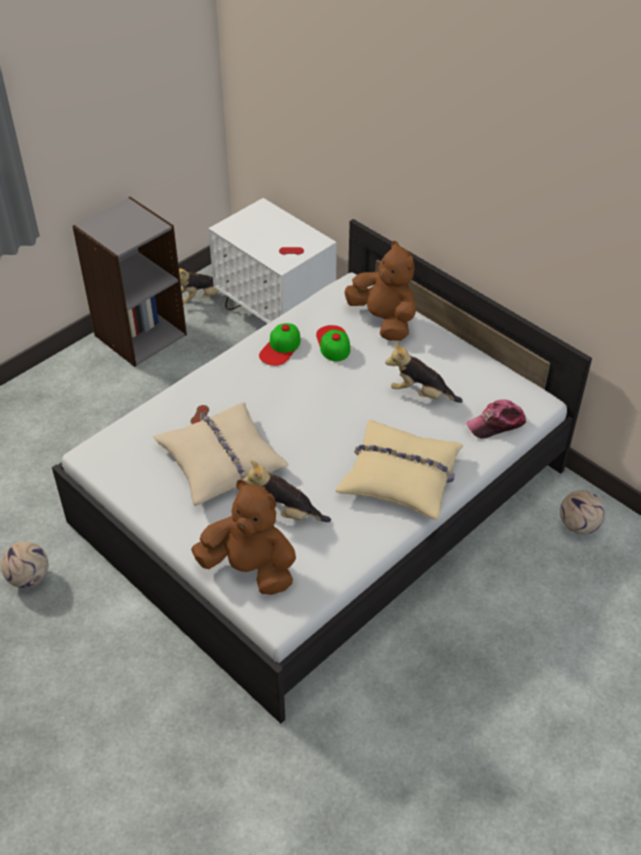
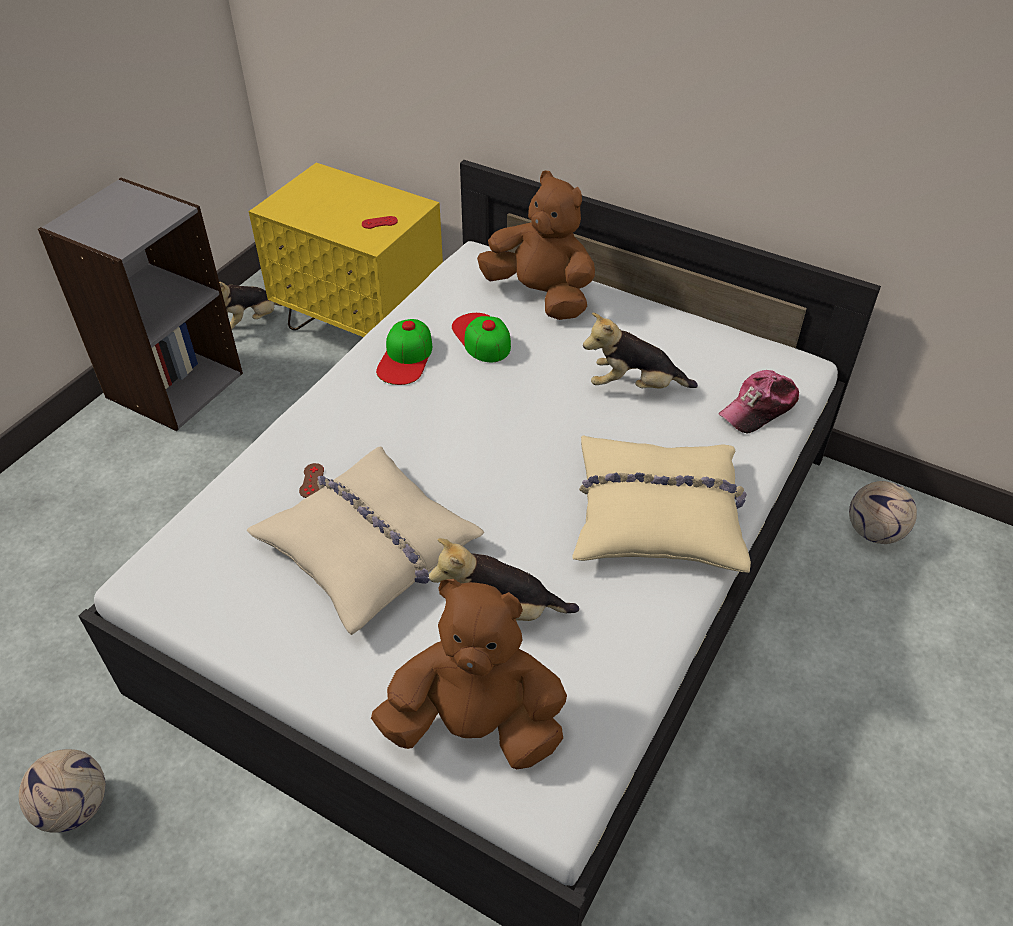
camera: 15 degrees left, 0 degrees up
white nightstand [208,198,337,324] -> yellow nightstand [249,163,443,337]

